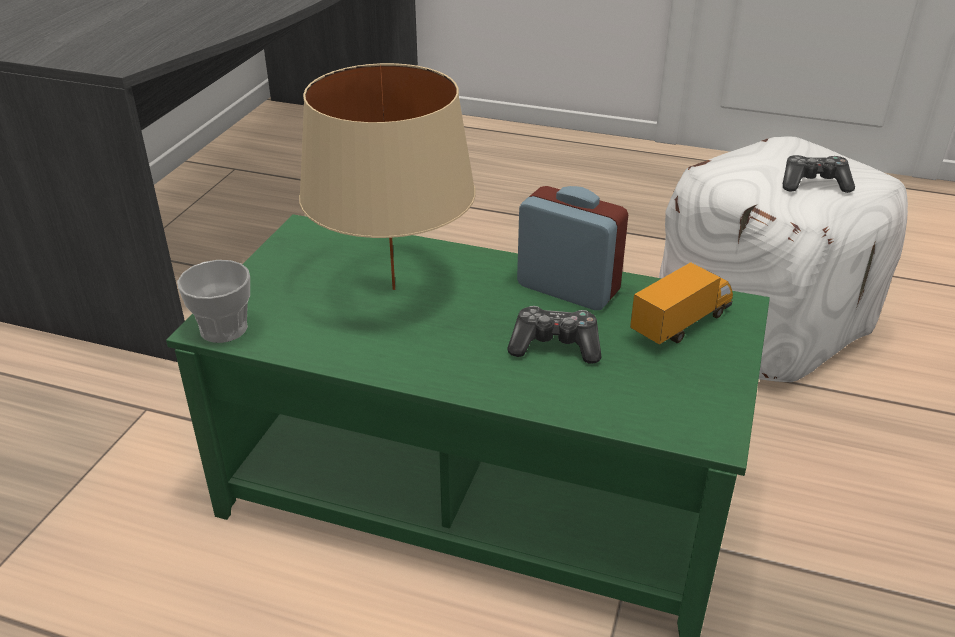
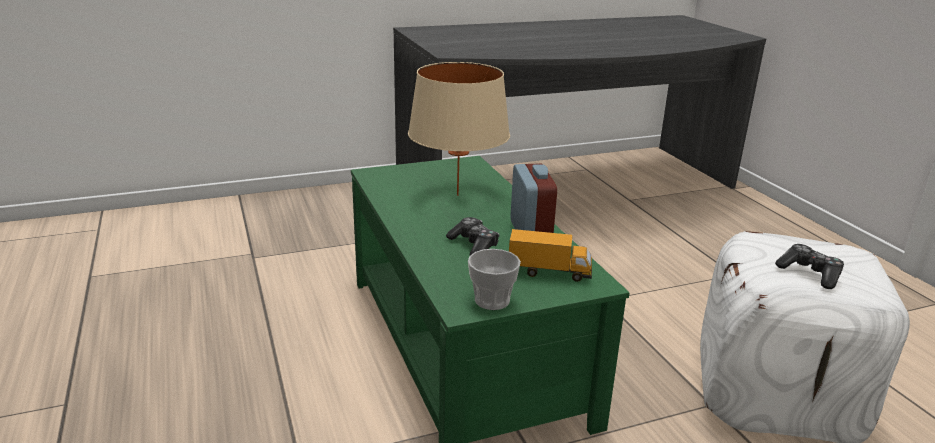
camera: 50 degrees right, 10 degrees down
cup [177,260,250,343] -> cup moved to [468,249,521,310]

